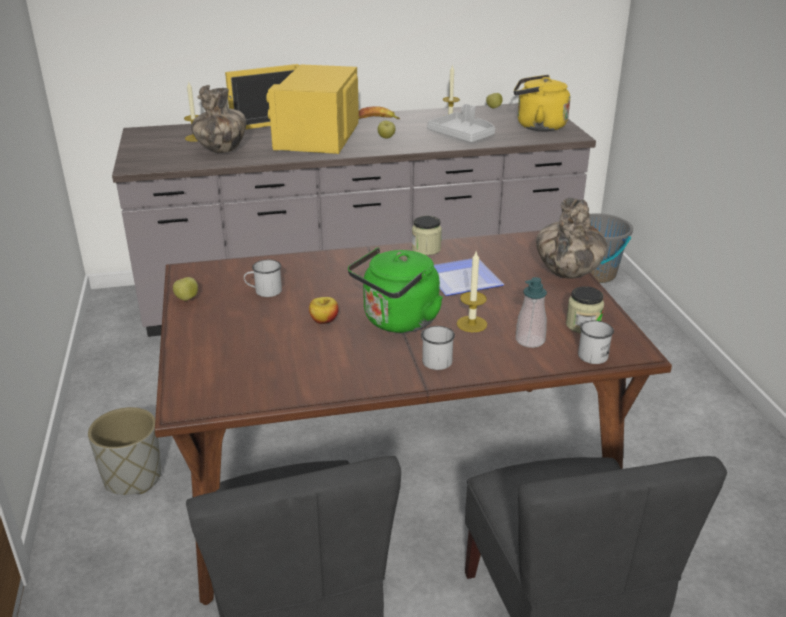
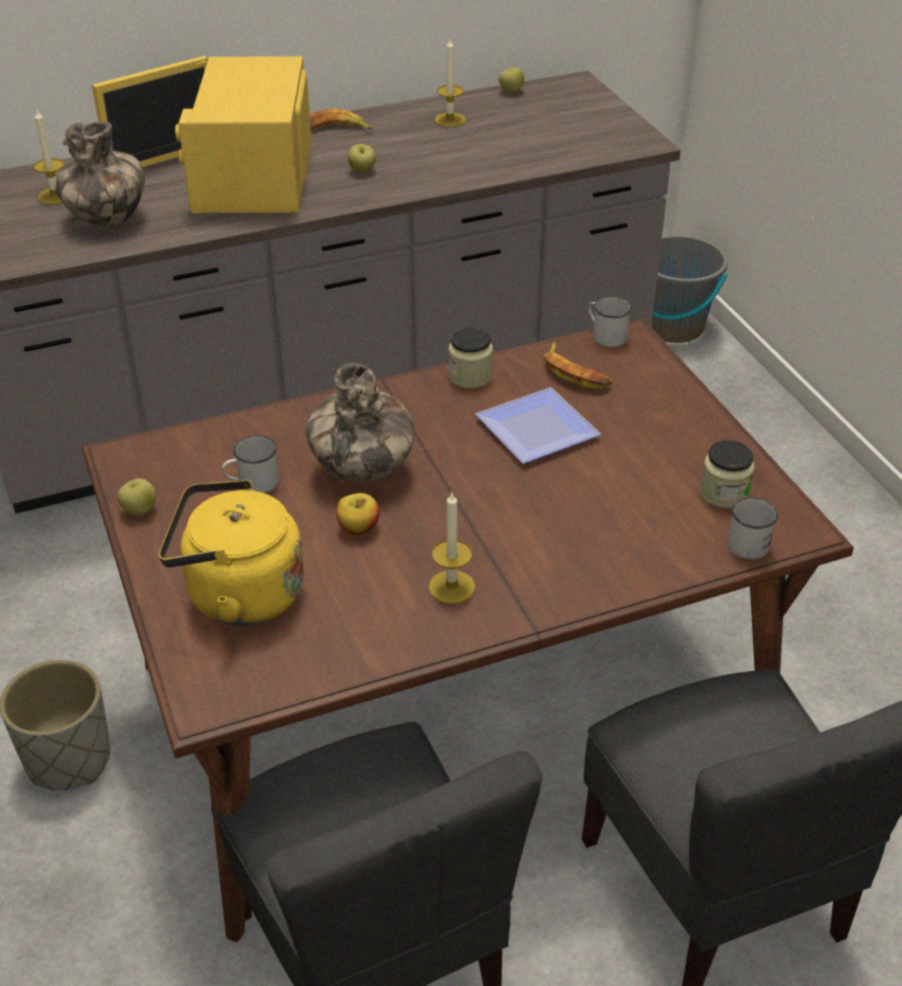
camera: 10 degrees left, 10 degrees up
green kettle [348,247,443,333] -> none
white mug [421,326,455,370] -> white mug moved to [588,297,632,347]
grey tray [427,104,495,142] -> none
candle [457,252,487,332] -> candle moved to [429,493,475,604]
yellow kettle [514,75,570,132] -> yellow kettle moved to [159,480,304,626]
soap dispenser [516,277,547,348] -> none
vase [536,198,607,279] -> vase moved to [306,362,414,483]
none -> banana [544,342,613,389]

